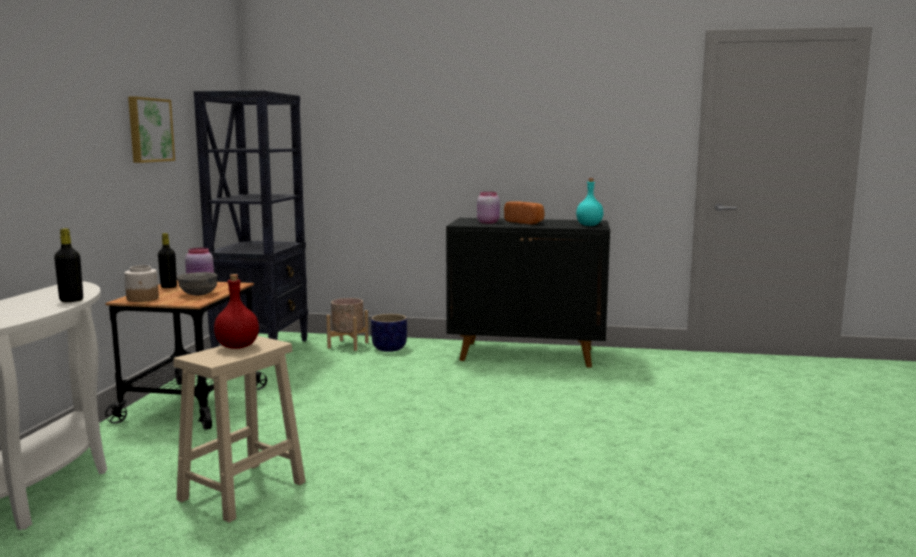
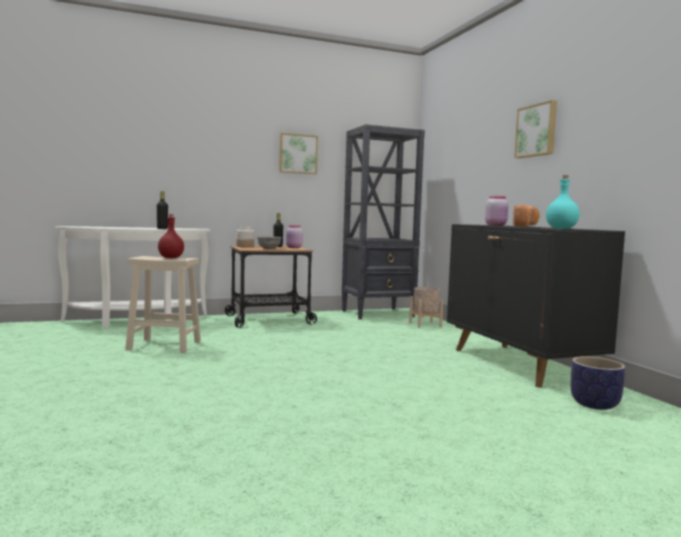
camera: 60 degrees right, 5 degrees down
planter [371,314,407,352] -> planter moved to [570,356,625,410]
none -> picture [514,100,557,158]

